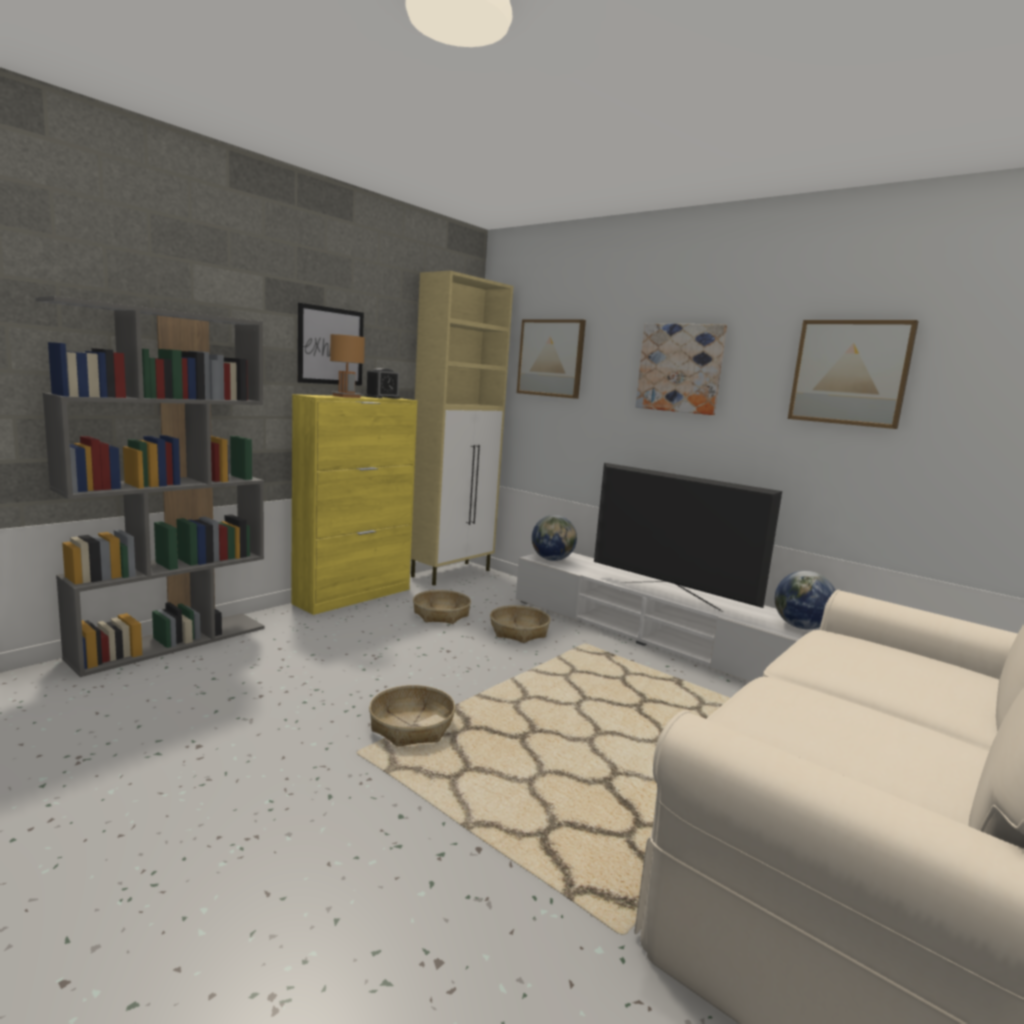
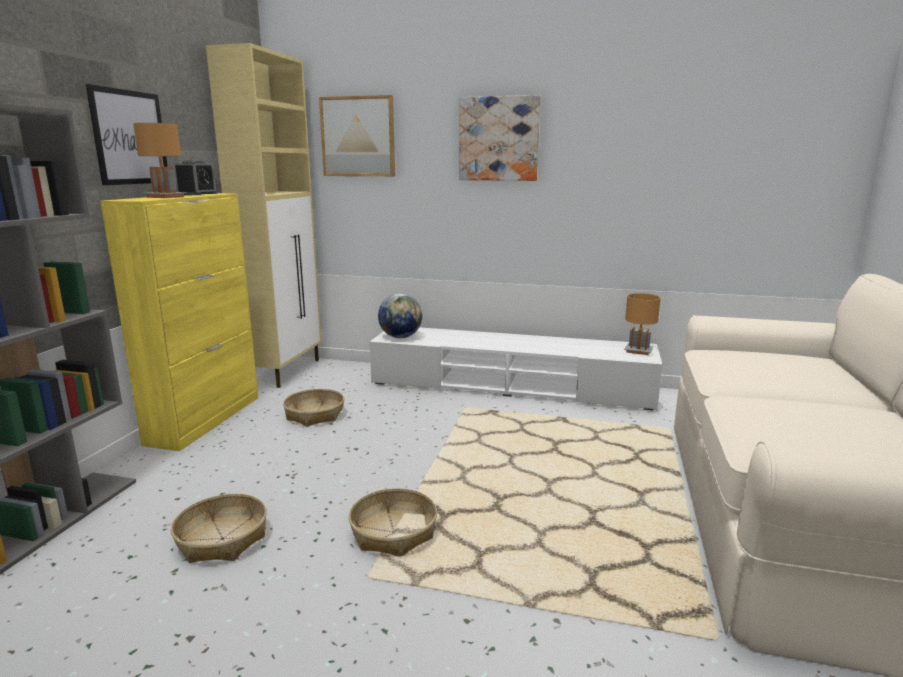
camera: 25 degrees left, 5 degrees up
basket [490,605,550,643] -> basket moved to [171,494,267,563]
television [594,463,782,612] -> none
globe [775,571,836,629] -> brown table lamp [624,293,661,355]
picture [788,320,919,429] -> none

